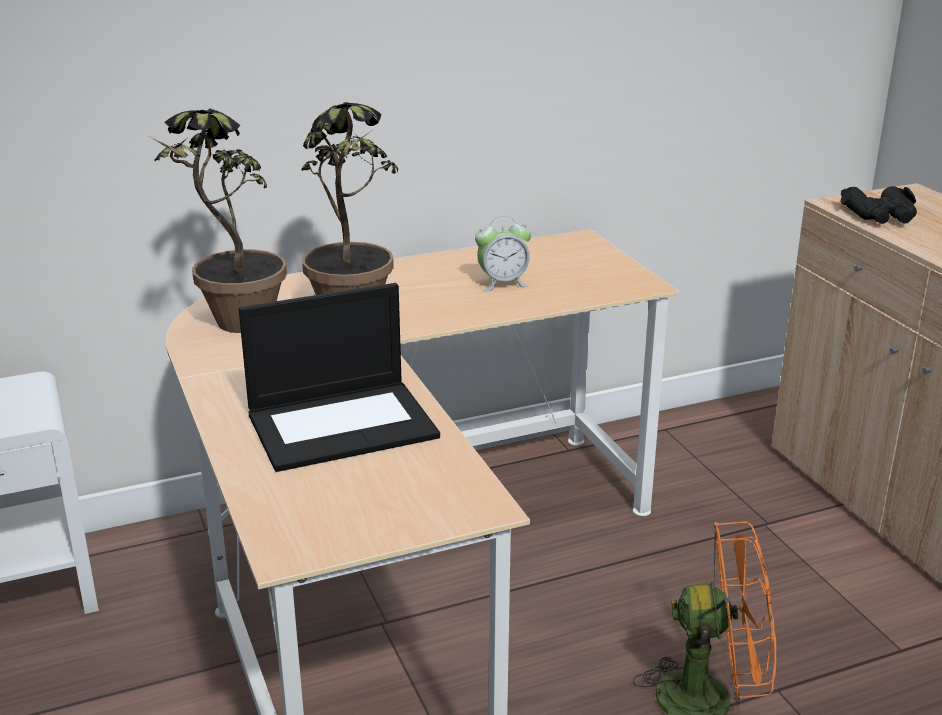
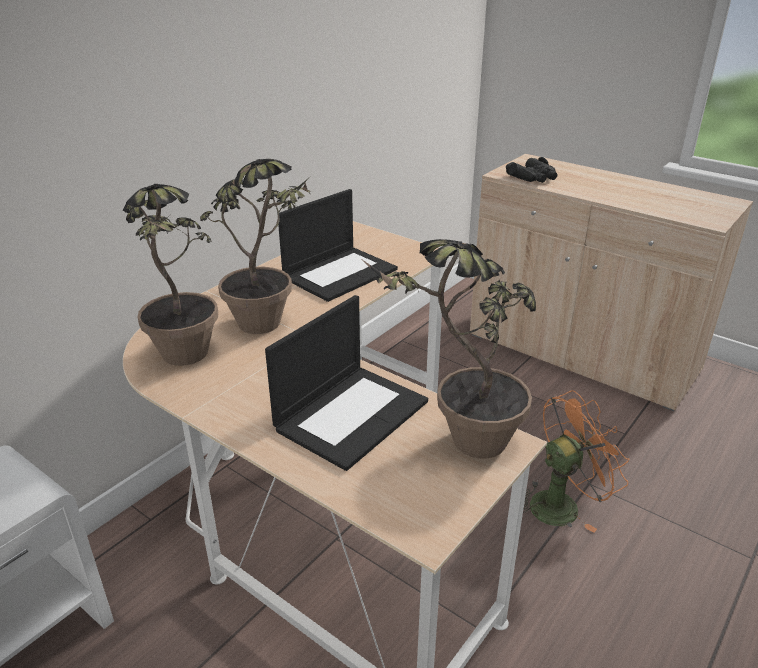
camera: 30 degrees left, 5 degrees up
alarm clock [475,216,531,291] -> laptop [278,189,398,302]
none -> potted plant [360,239,536,458]

